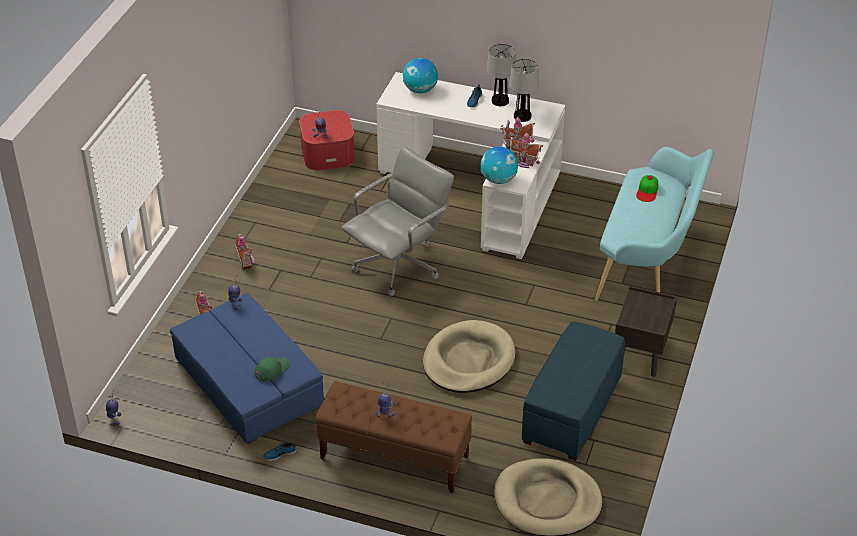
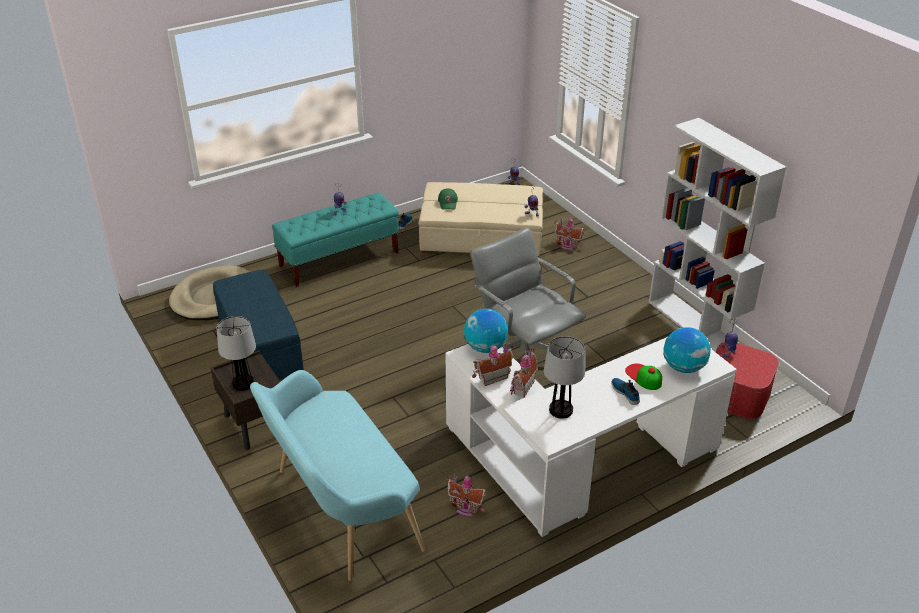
camera: 130 degrees right, 5 degrees down
blue ottoman [170,293,324,444] -> beige ottoman [418,182,543,257]
toy house [235,232,255,270] -> toy house moved to [446,473,488,517]
brown bench [315,381,472,493] -> turquoise bench [272,192,399,287]
grey office chair [342,146,454,296] -> grey office chair turned 150 degrees clockwise [470,228,586,355]
beige dog bed [423,320,516,393] -> none
table lamp [486,44,516,106] -> table lamp moved to [217,316,256,391]
cap [636,175,658,202] -> cap moved to [625,364,662,390]
none -> white bookcase [649,118,786,352]

